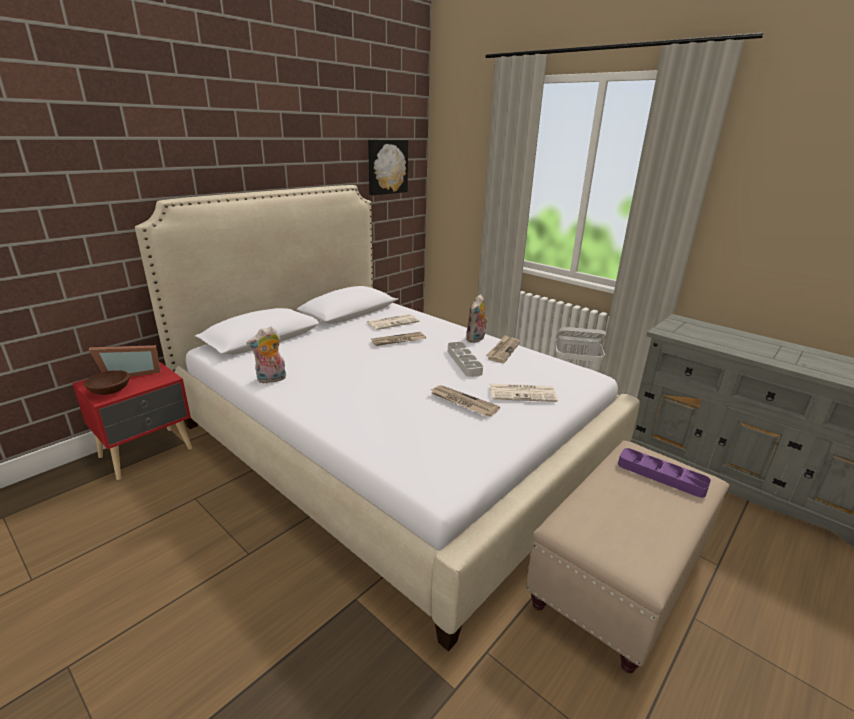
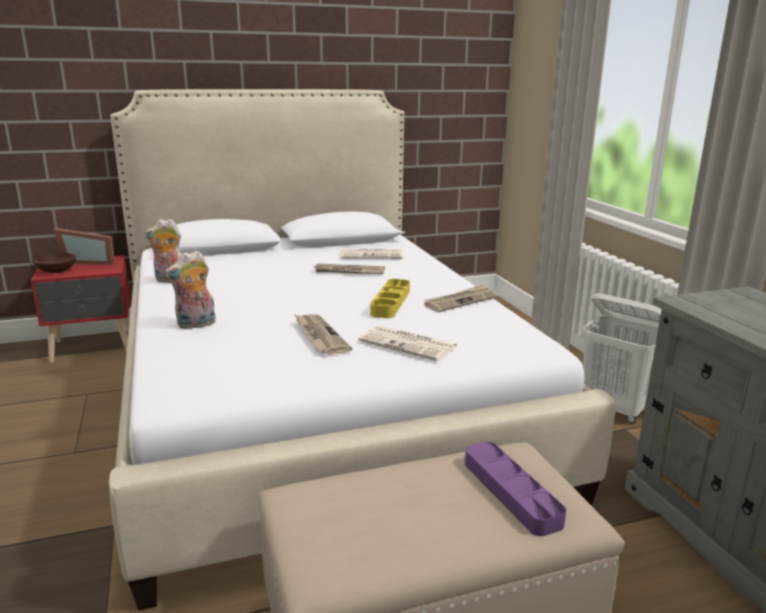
camera: 30 degrees right, 5 degrees down
picture [368,140,408,195] -> none
grey tray [448,342,483,377] -> yellow tray [370,279,410,318]
plush toy [466,294,488,343] -> plush toy moved to [164,250,216,329]

